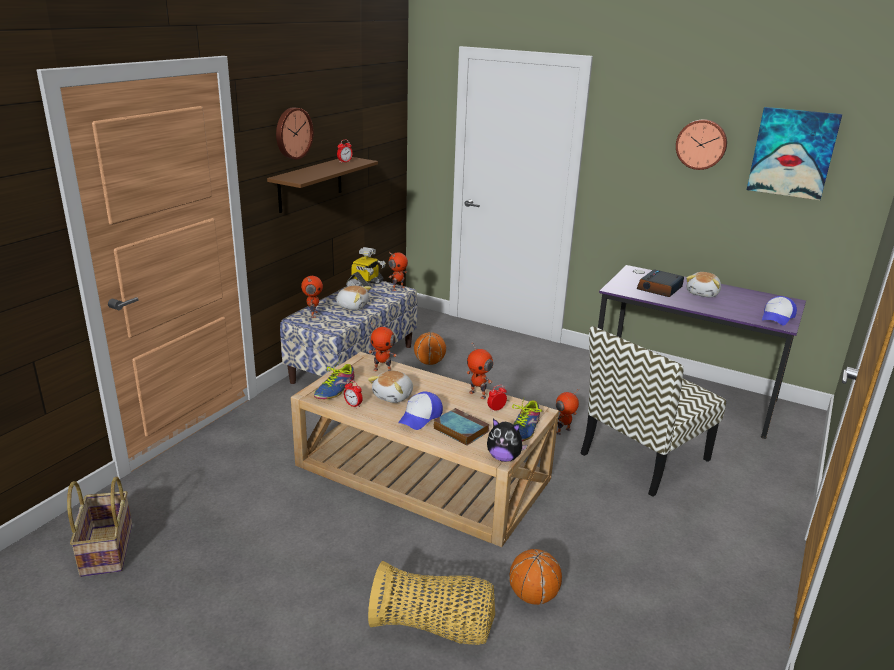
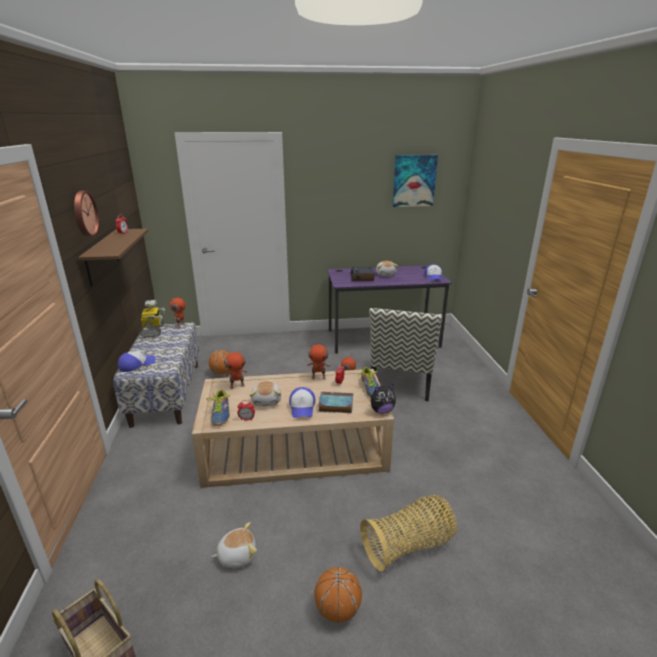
camera: 35 degrees left, 0 degrees up
toy robot [301,276,323,318] -> cap [118,351,155,372]
plush toy [334,286,371,310] -> plush toy moved to [212,522,257,568]
basketball [510,549,562,605] -> basketball moved to [314,567,362,623]
wall clock [676,119,727,170] -> none

